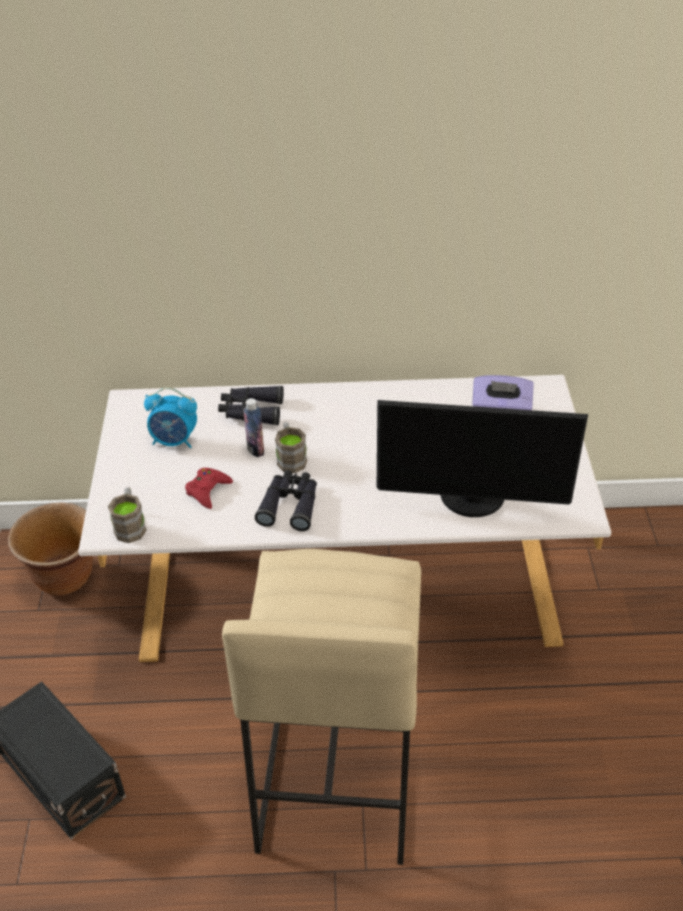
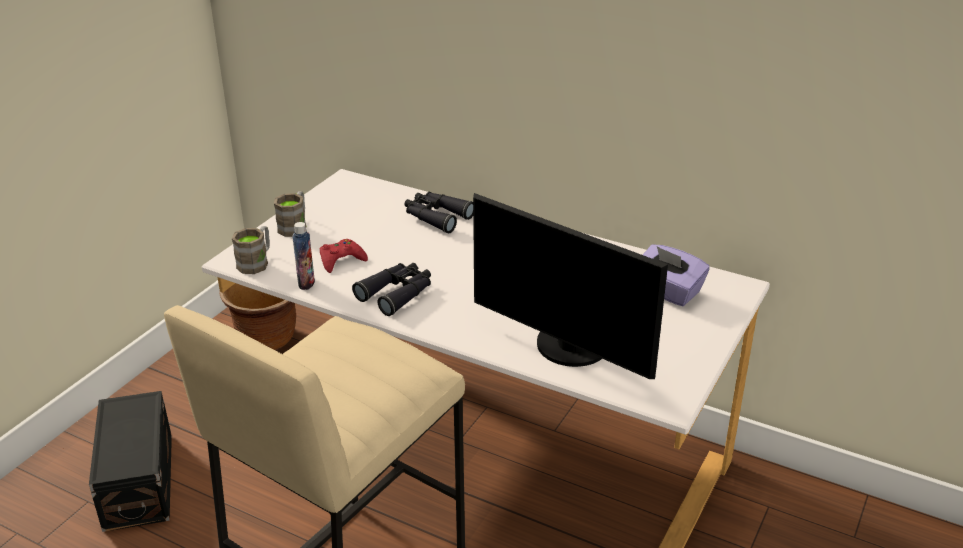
camera: 30 degrees right, 10 degrees down
alarm clock [144,387,197,448] -> none
bottle [243,398,264,457] -> bottle moved to [292,222,315,290]
brown mug [275,422,307,473] -> brown mug moved to [274,191,306,237]

